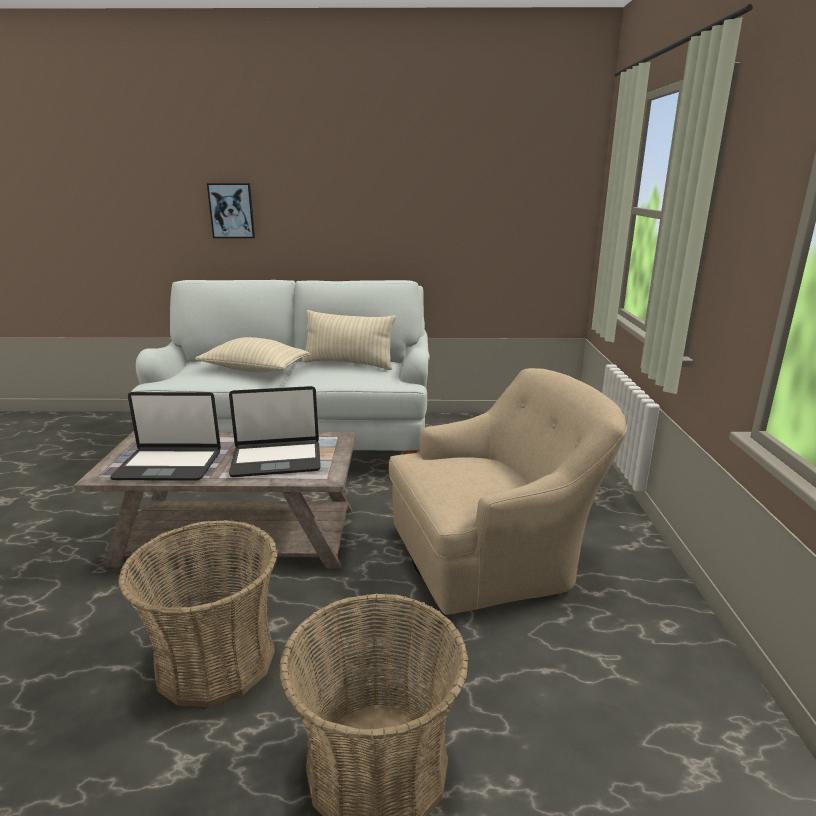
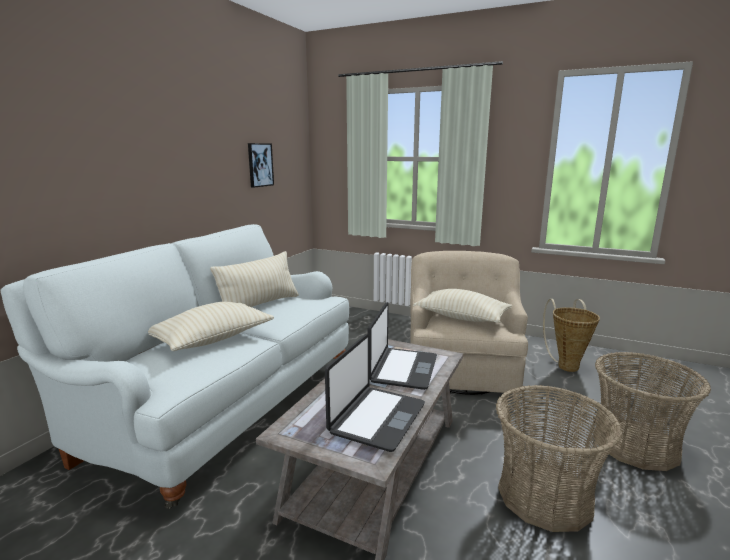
camera: 65 degrees left, 5 degrees down
picture [207,183,255,238] -> picture moved to [248,143,274,188]
none -> beige pillow [413,289,512,323]
none -> basket [543,299,600,372]

